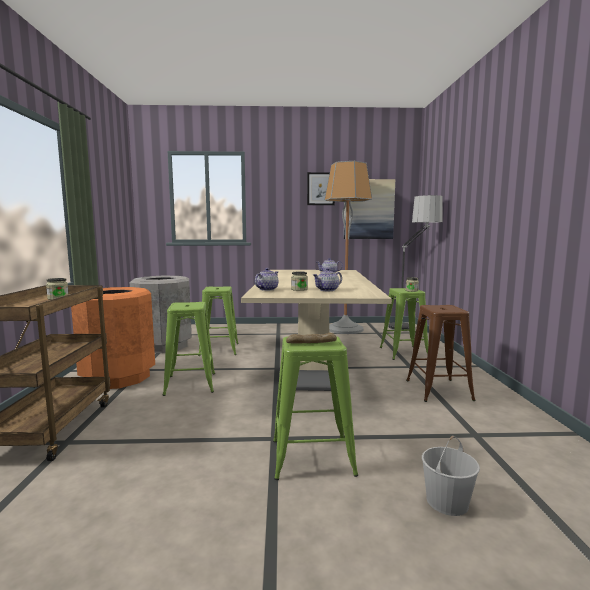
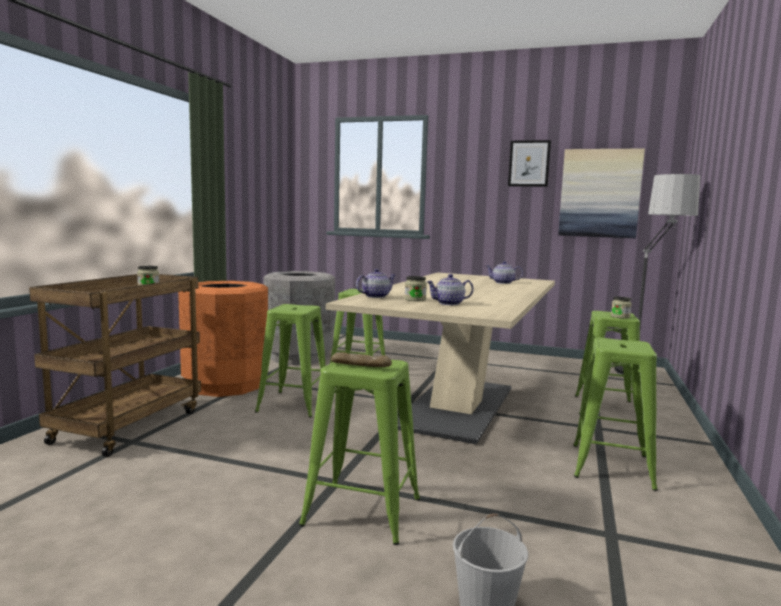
camera: 20 degrees right, 0 degrees up
floor lamp [324,161,372,334] -> none
brown stool [406,305,476,402] -> green stool [573,338,658,491]

